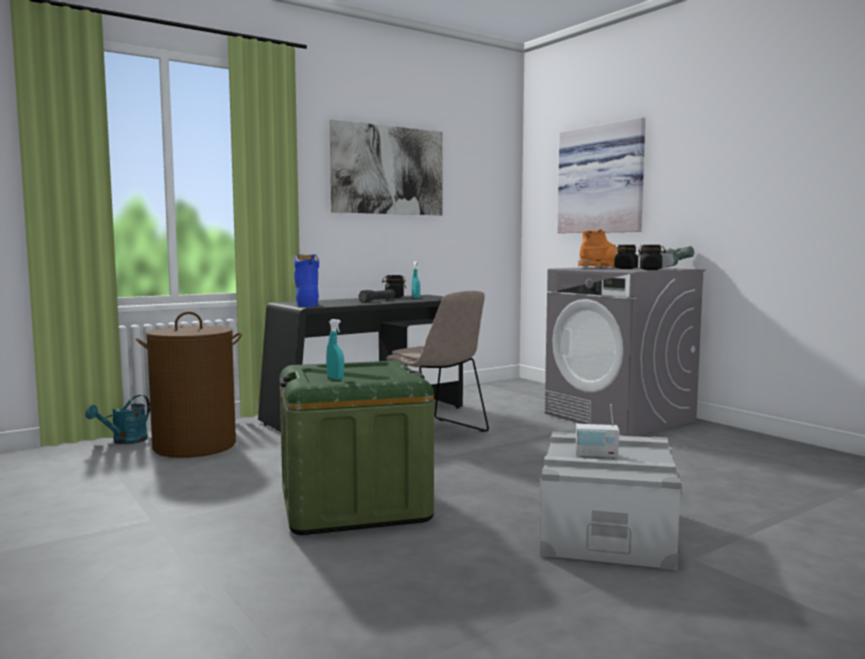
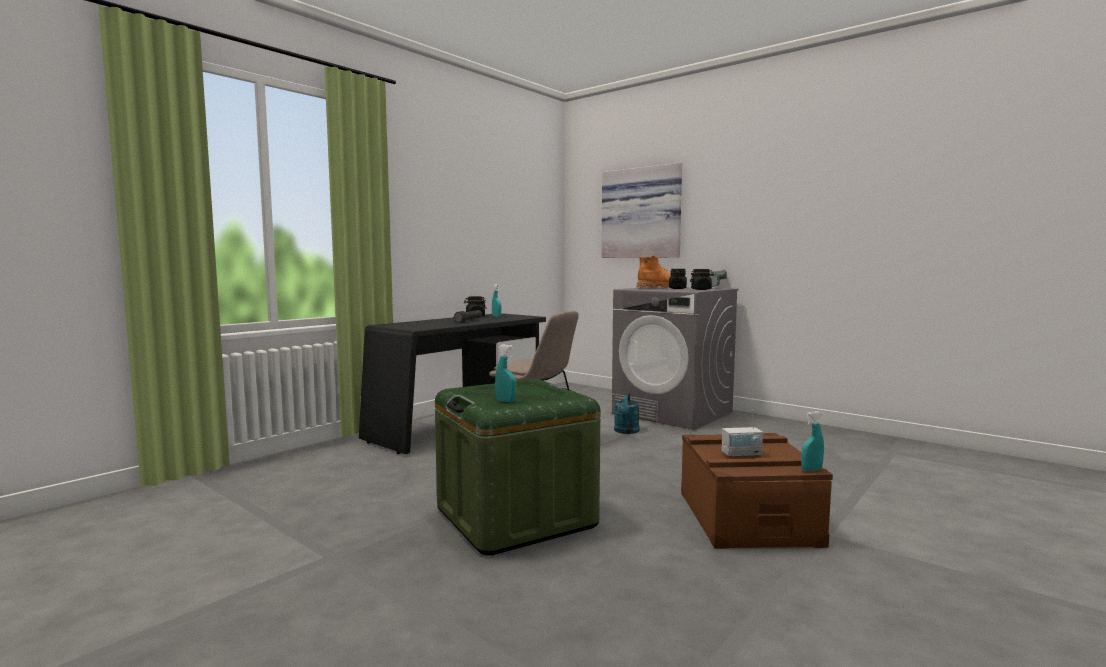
camera: 15 degrees left, 0 degrees up
turquoise watering can [85,395,150,444] -> turquoise watering can moved to [614,393,639,434]
brown laundry basket [136,312,242,458] -> none
blue boot [294,254,319,307] -> none
picture [330,119,443,215] -> none
grey storage box [540,432,683,571] -> brown storage box [681,433,833,549]
none -> turquoise spray bottle [801,411,824,471]

